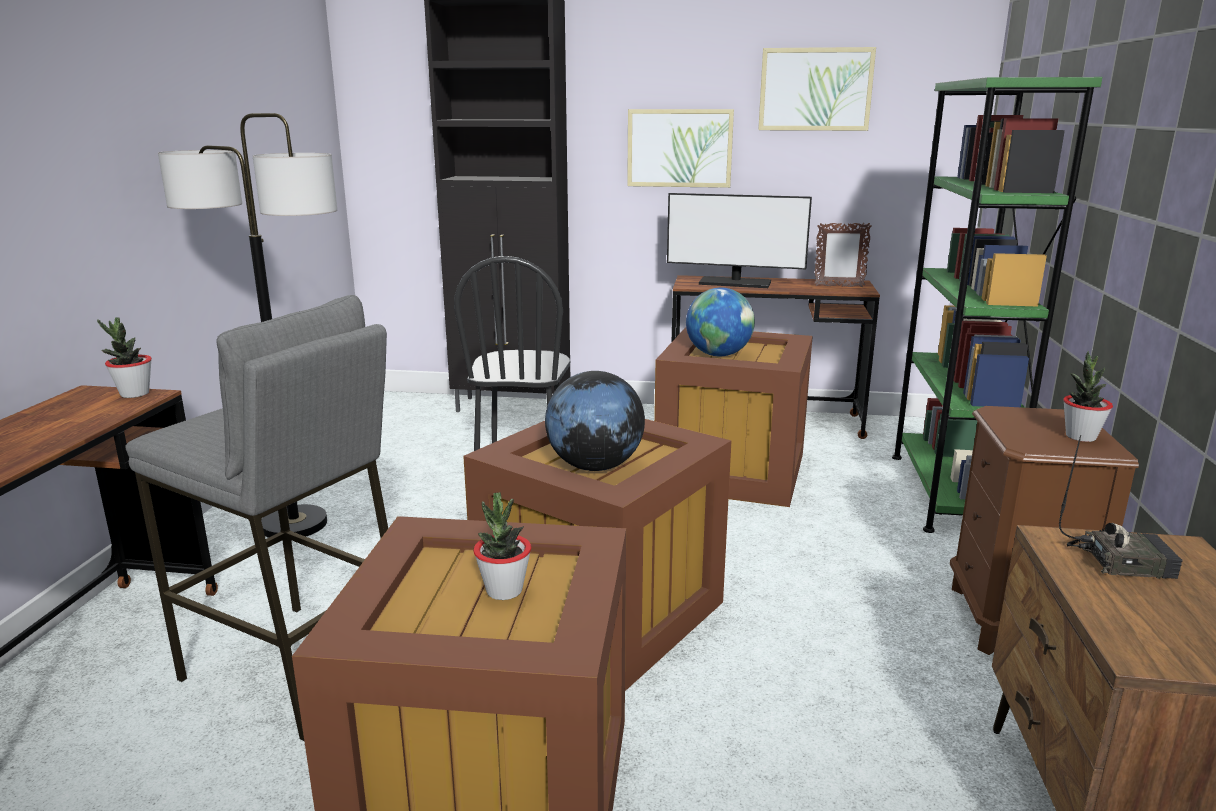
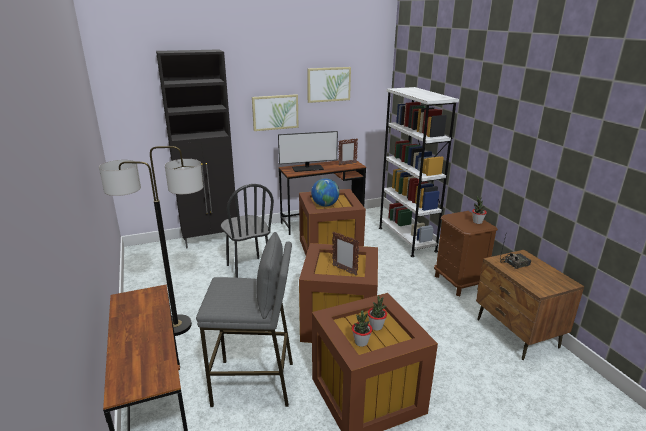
camera: 30 degrees left, 5 degrees up
potted plant [97,317,152,398] -> potted plant moved to [352,310,372,347]
globe [545,371,645,471] -> picture frame [332,232,359,275]
green bookcase [892,77,1102,533] -> white bookcase [379,87,459,257]

